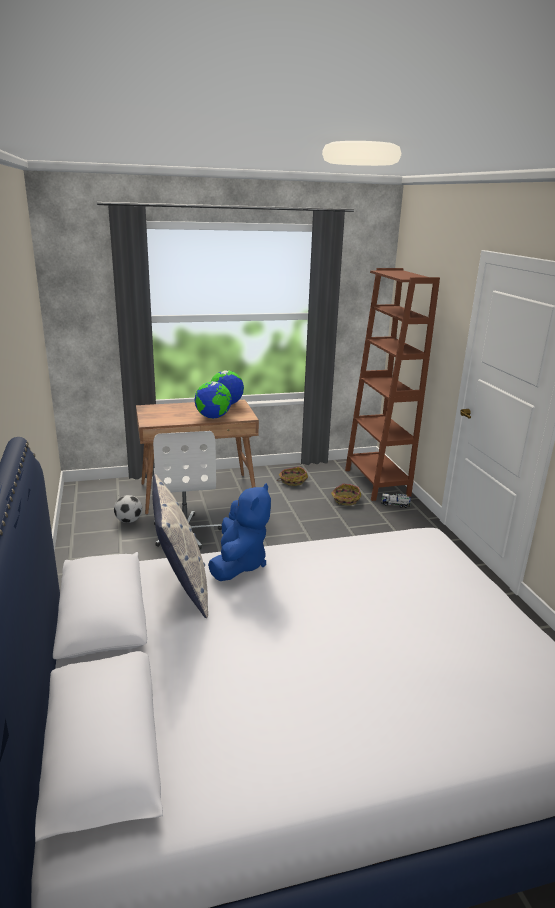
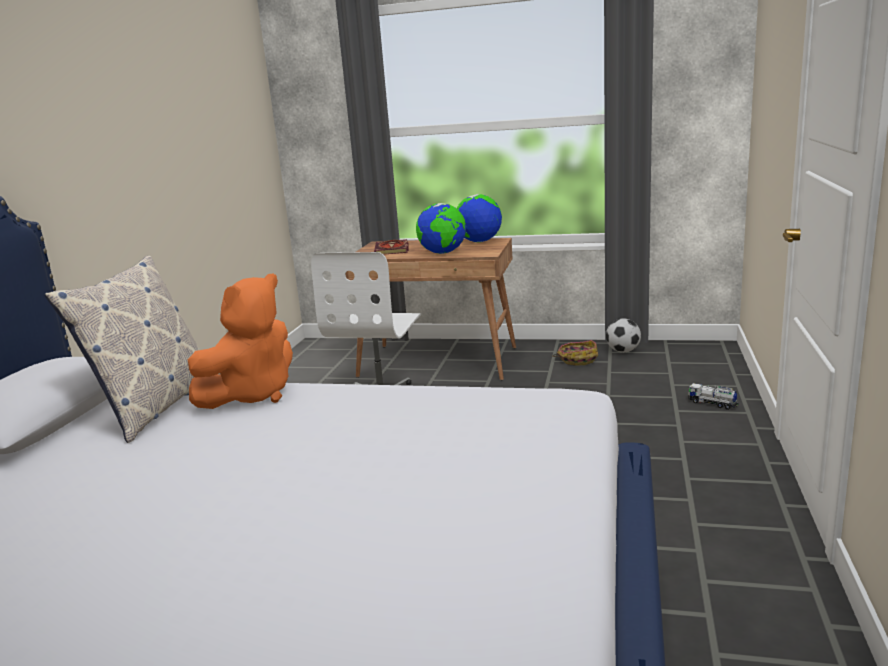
camera: 30 degrees right, 5 degrees down
football [114,495,142,523] -> football moved to [606,318,641,353]
blue plush toy [208,483,271,581] -> orange plush toy [188,274,293,409]
basket [331,484,361,506] -> none
brown bookcase [345,268,440,501] -> none
none -> book [374,239,409,255]

